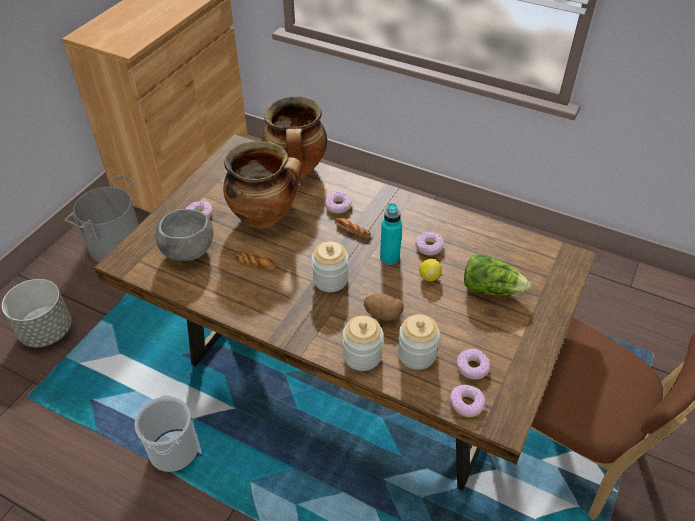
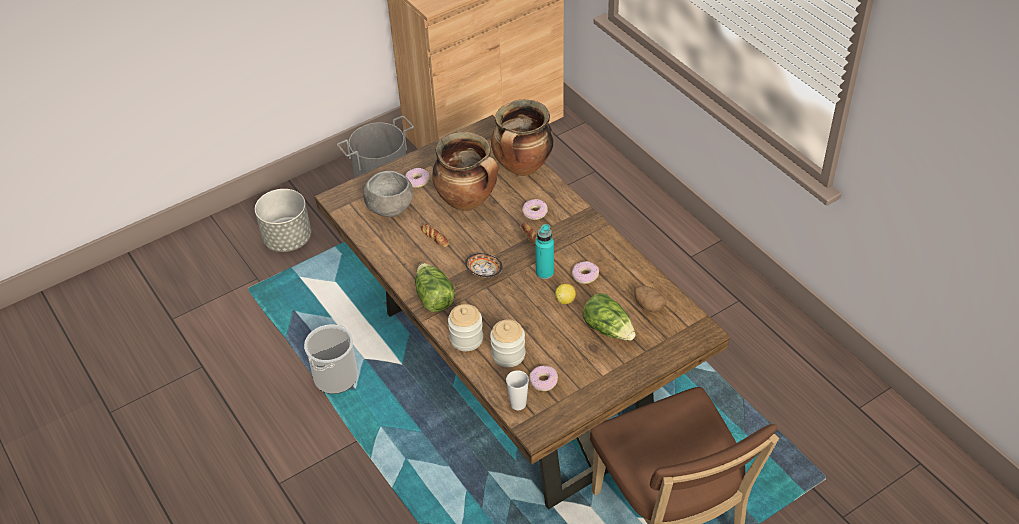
camera: 30 degrees right, 0 degrees up
jar [312,241,348,292] -> bowl [465,253,503,277]
potato [364,294,404,321] -> potato moved to [634,285,666,313]
donut [450,385,485,417] -> cup [506,370,529,410]
none -> lettuce [415,263,455,312]

